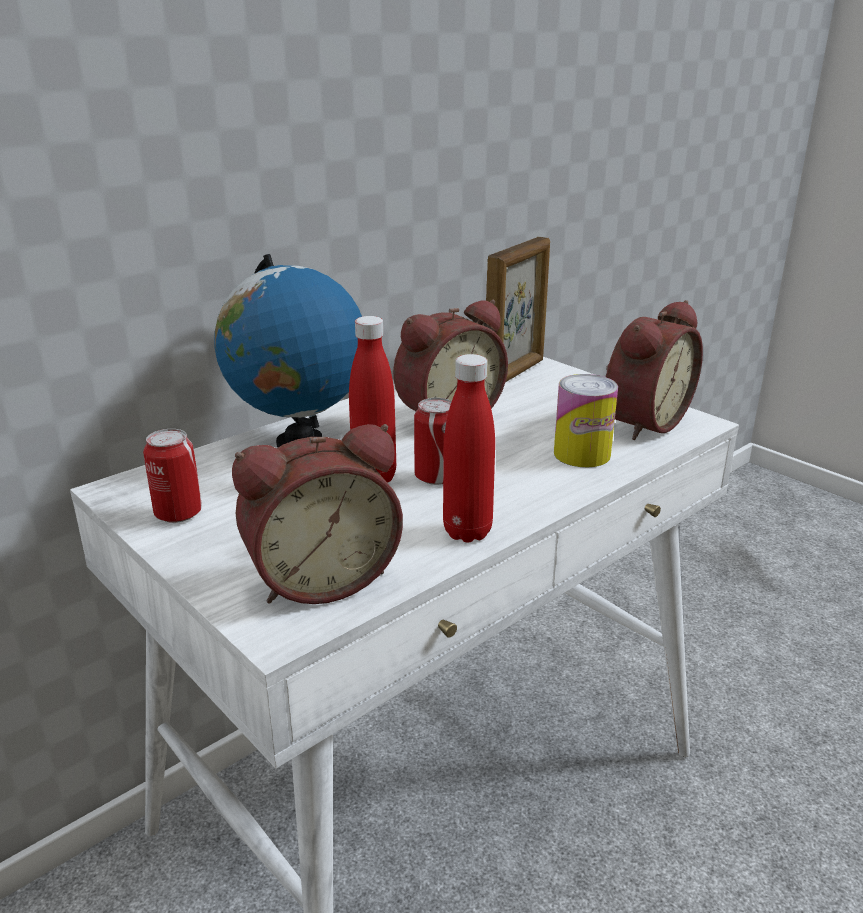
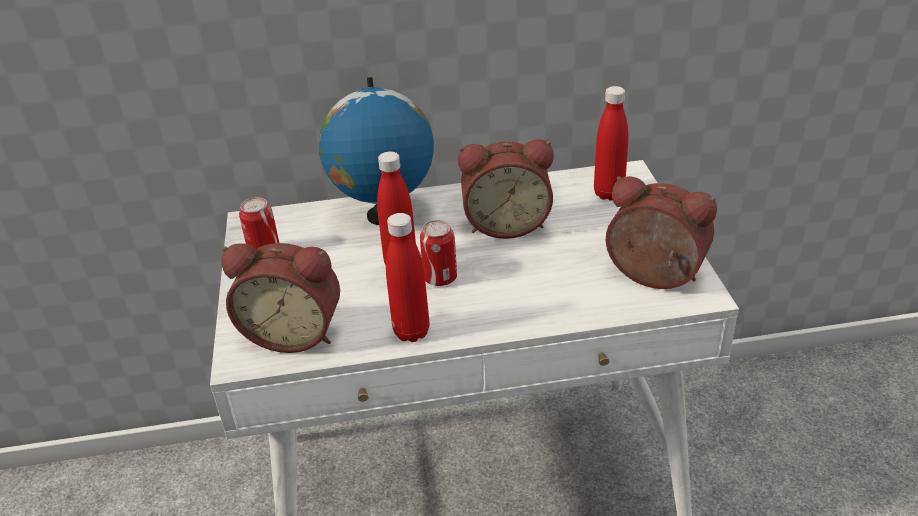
camera: 35 degrees right, 10 degrees up
picture frame [486,237,550,382] -> red bottle [594,86,628,201]
can [554,374,618,467] -> none
alarm clock [605,300,703,440] -> alarm clock turned 135 degrees counterclockwise [606,176,717,289]

